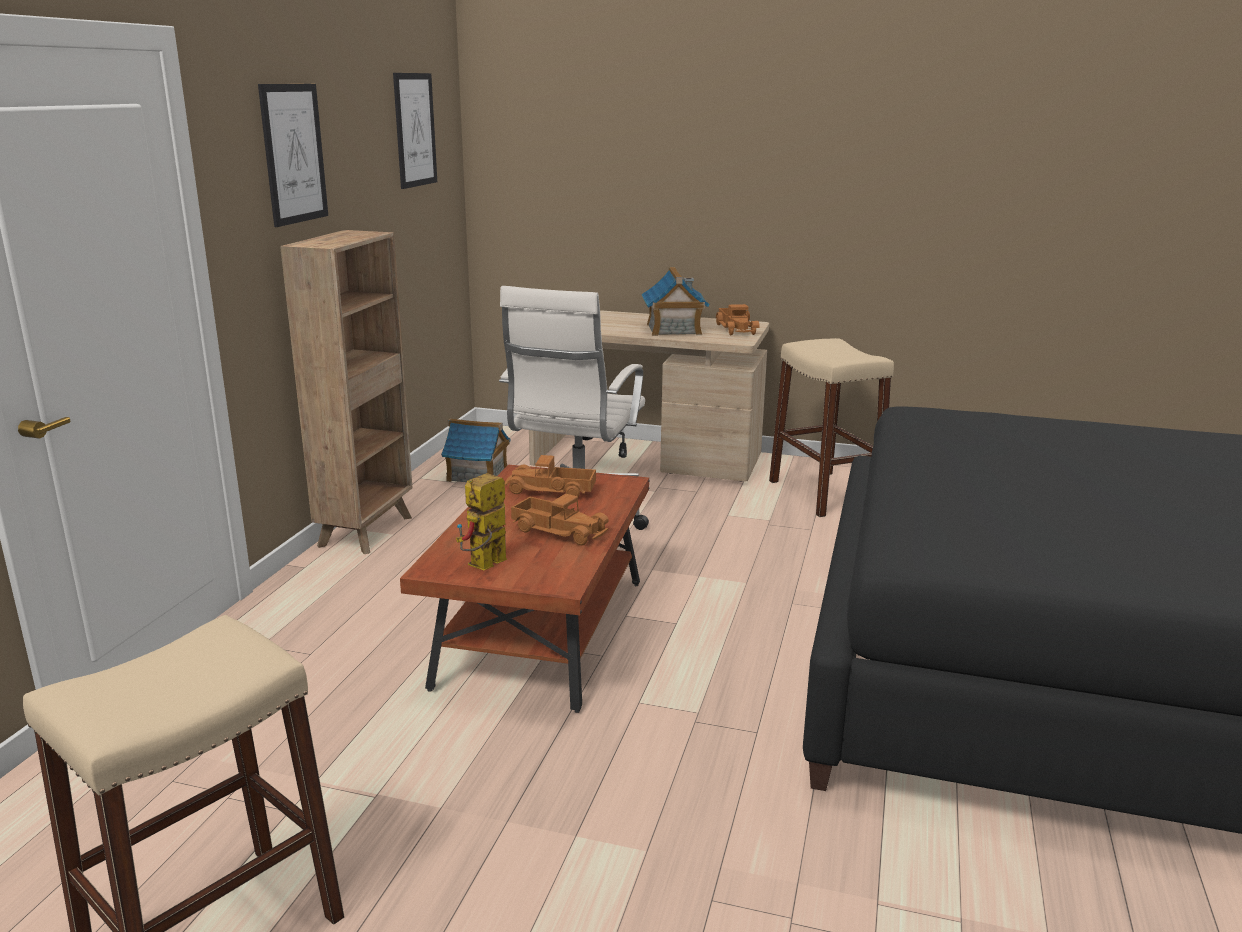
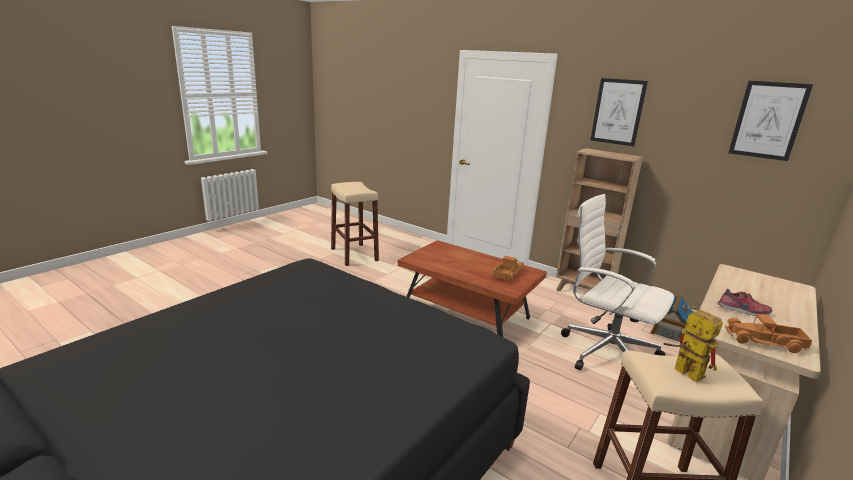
camera: 110 degrees right, 0 degrees up
toy robot [456,473,507,570] -> toy robot moved to [664,306,723,383]
toy truck [511,494,609,545] -> none
toy house [641,267,710,336] -> shoe [717,289,772,316]

